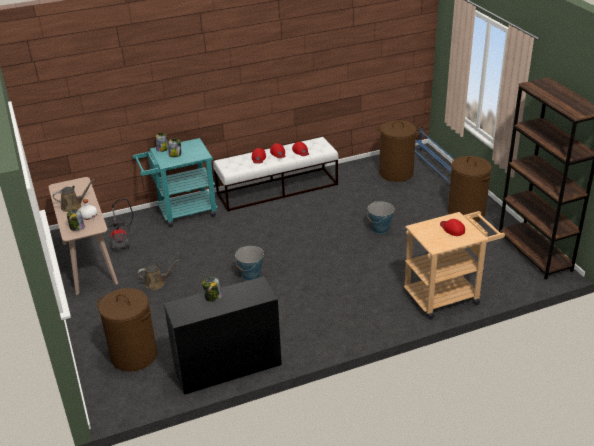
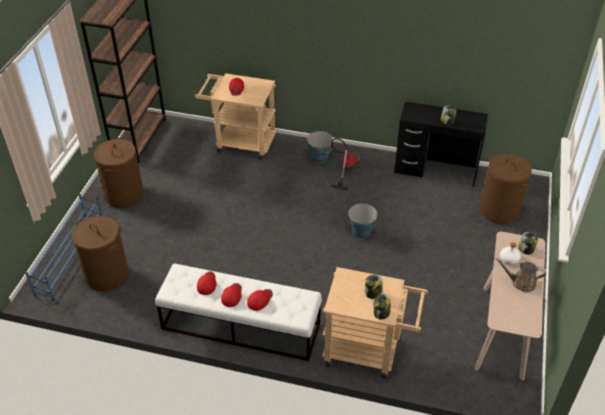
camera: 145 degrees left, 10 degrees up
vacuum cleaner [107,199,133,252] -> vacuum cleaner moved to [331,138,361,190]
turquoise cart [133,138,218,227] -> beige cart [322,267,428,379]
brown watering can [138,259,179,290] -> none
bucket [367,201,395,234] -> bucket moved to [307,131,333,163]

